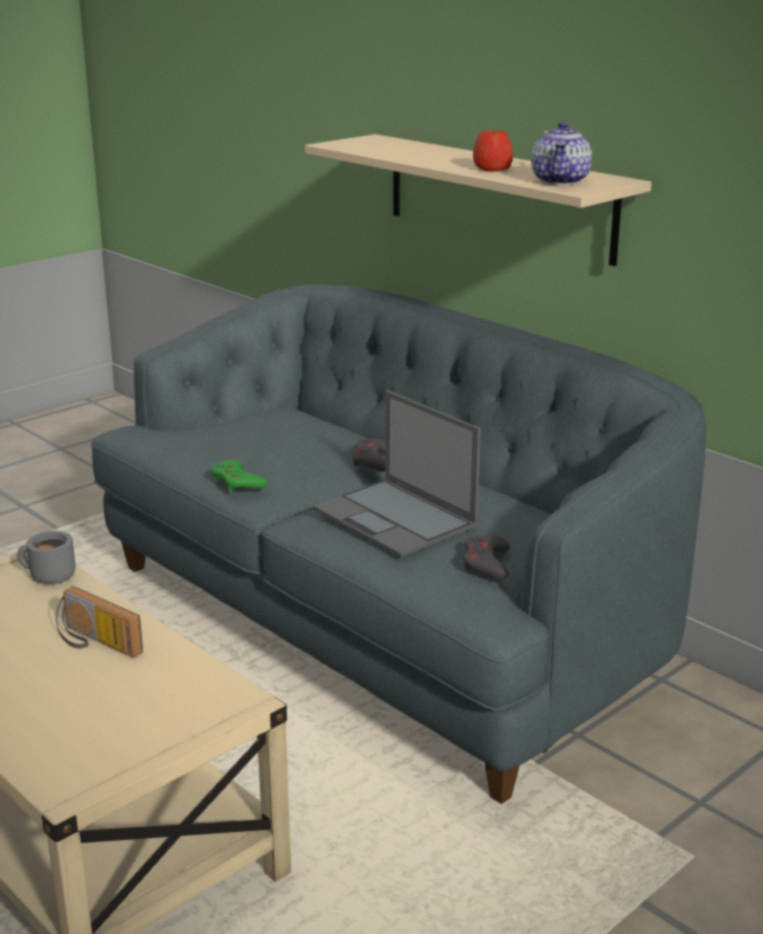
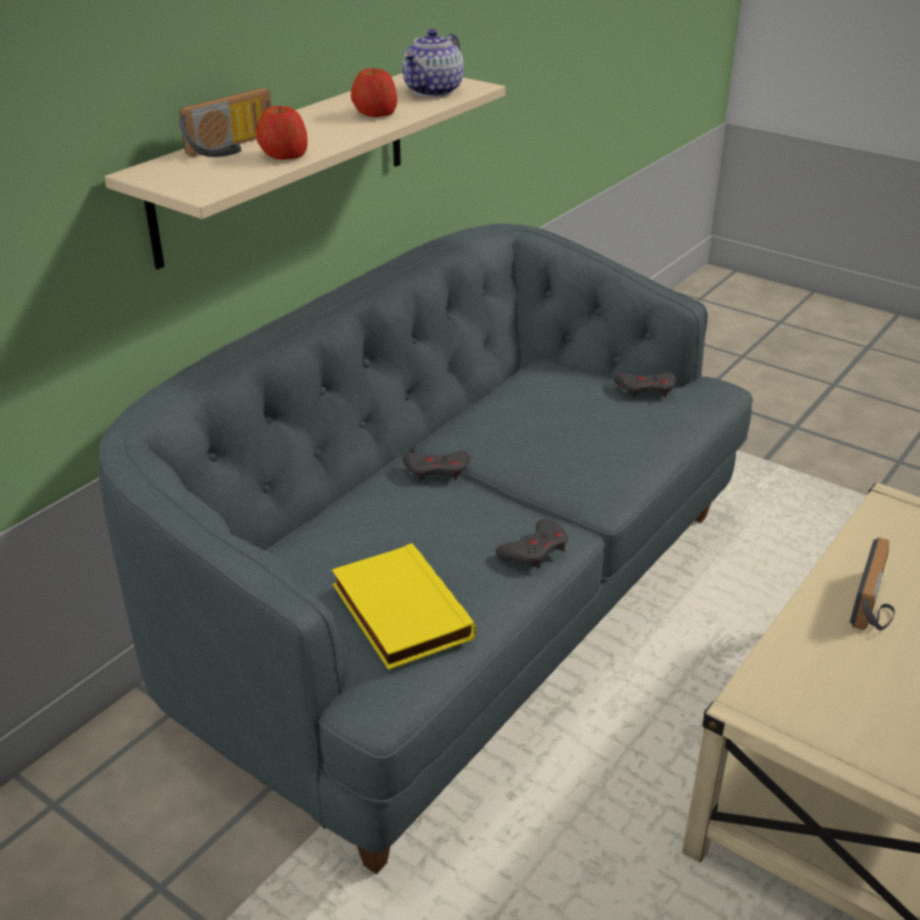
camera: 100 degrees left, 10 degrees up
grey mug [17,531,76,584] -> none
green game controller [212,460,268,492] -> grey game controller [496,519,568,569]
laptop [313,390,481,557] -> none
teapot [531,121,592,185] -> teapot turned 120 degrees clockwise [402,29,464,97]
none -> radio [179,88,272,157]
none -> apple [256,106,308,160]
none -> yellow book [332,543,476,670]

